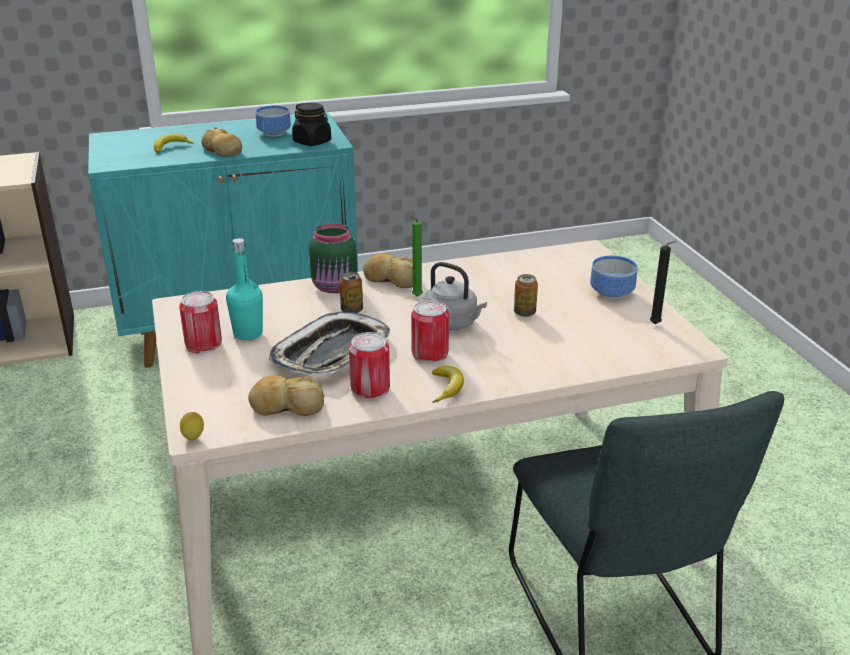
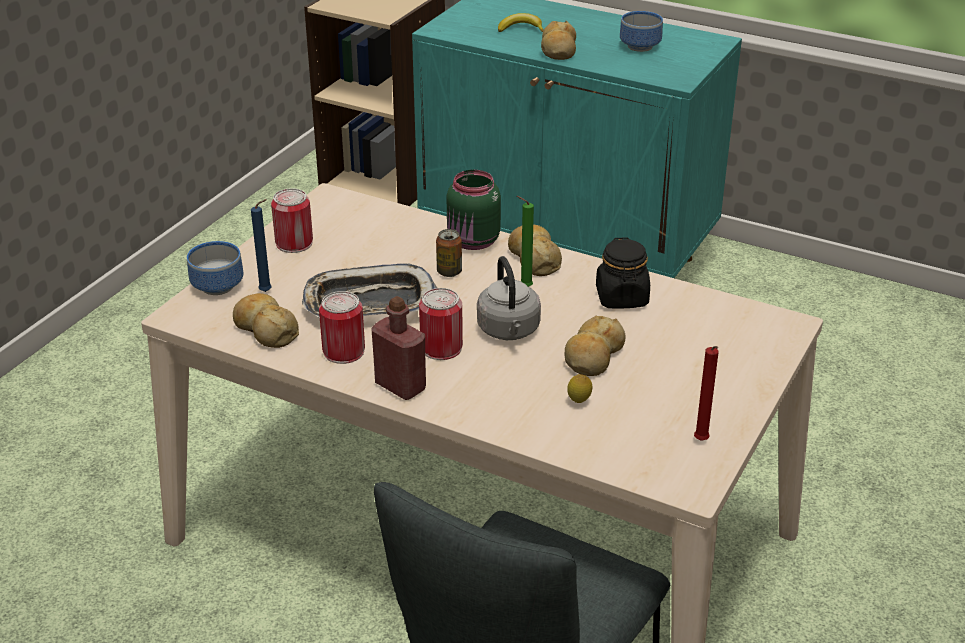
camera: 45 degrees right, 5 degrees up
lemon [180,412,204,440] -> lemon moved to [567,374,592,403]
turquoise bottle [226,238,263,340] -> none
black jar [292,103,331,146] -> black jar moved to [596,237,650,309]
banana [432,366,464,403] -> red bottle [372,296,426,400]
can [514,274,538,317] -> bread [565,316,626,376]
bowl [590,255,638,299] -> bowl moved to [187,241,243,295]
black candle [650,241,677,324] -> red candle [694,346,719,441]
none -> blue candle [251,199,272,292]

